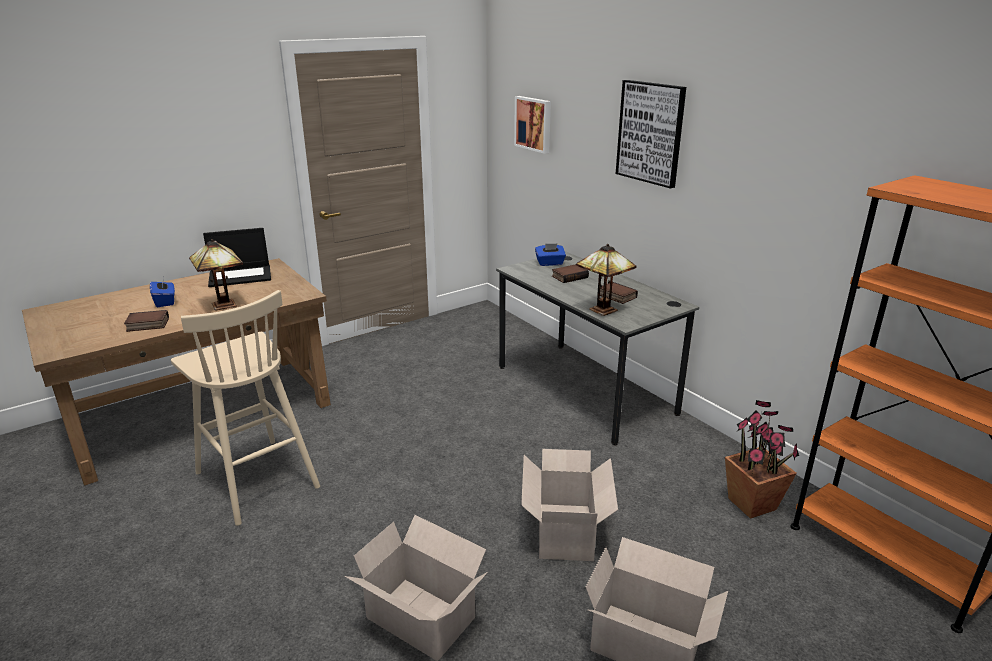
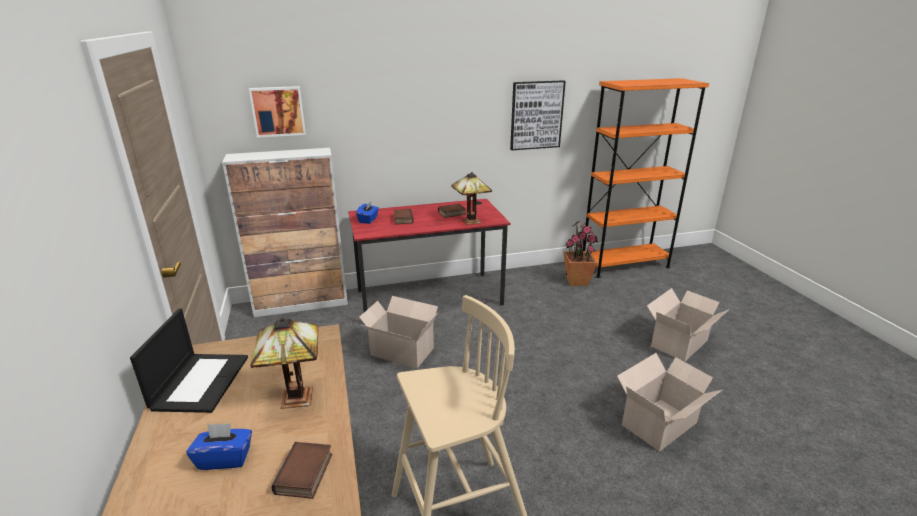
camera: 70 degrees left, 0 degrees up
grey desk [496,251,699,445] -> red desk [348,199,511,312]
cardboard box [521,449,618,561] -> cardboard box moved to [359,296,438,368]
picture [616,80,686,189] -> picture moved to [510,80,566,150]
none -> cabinet [222,148,348,317]

